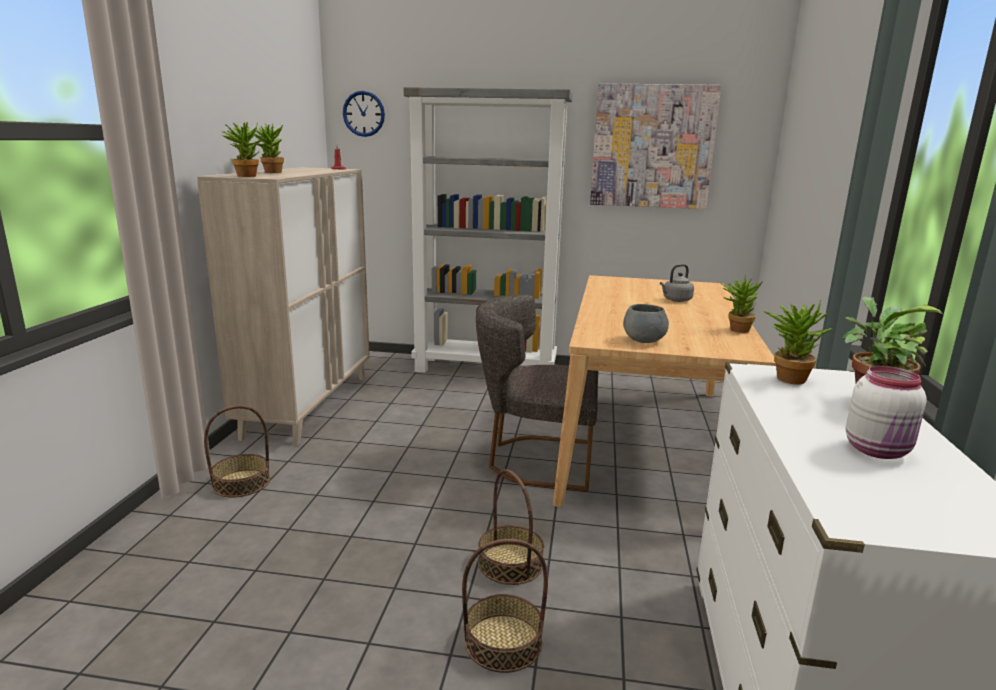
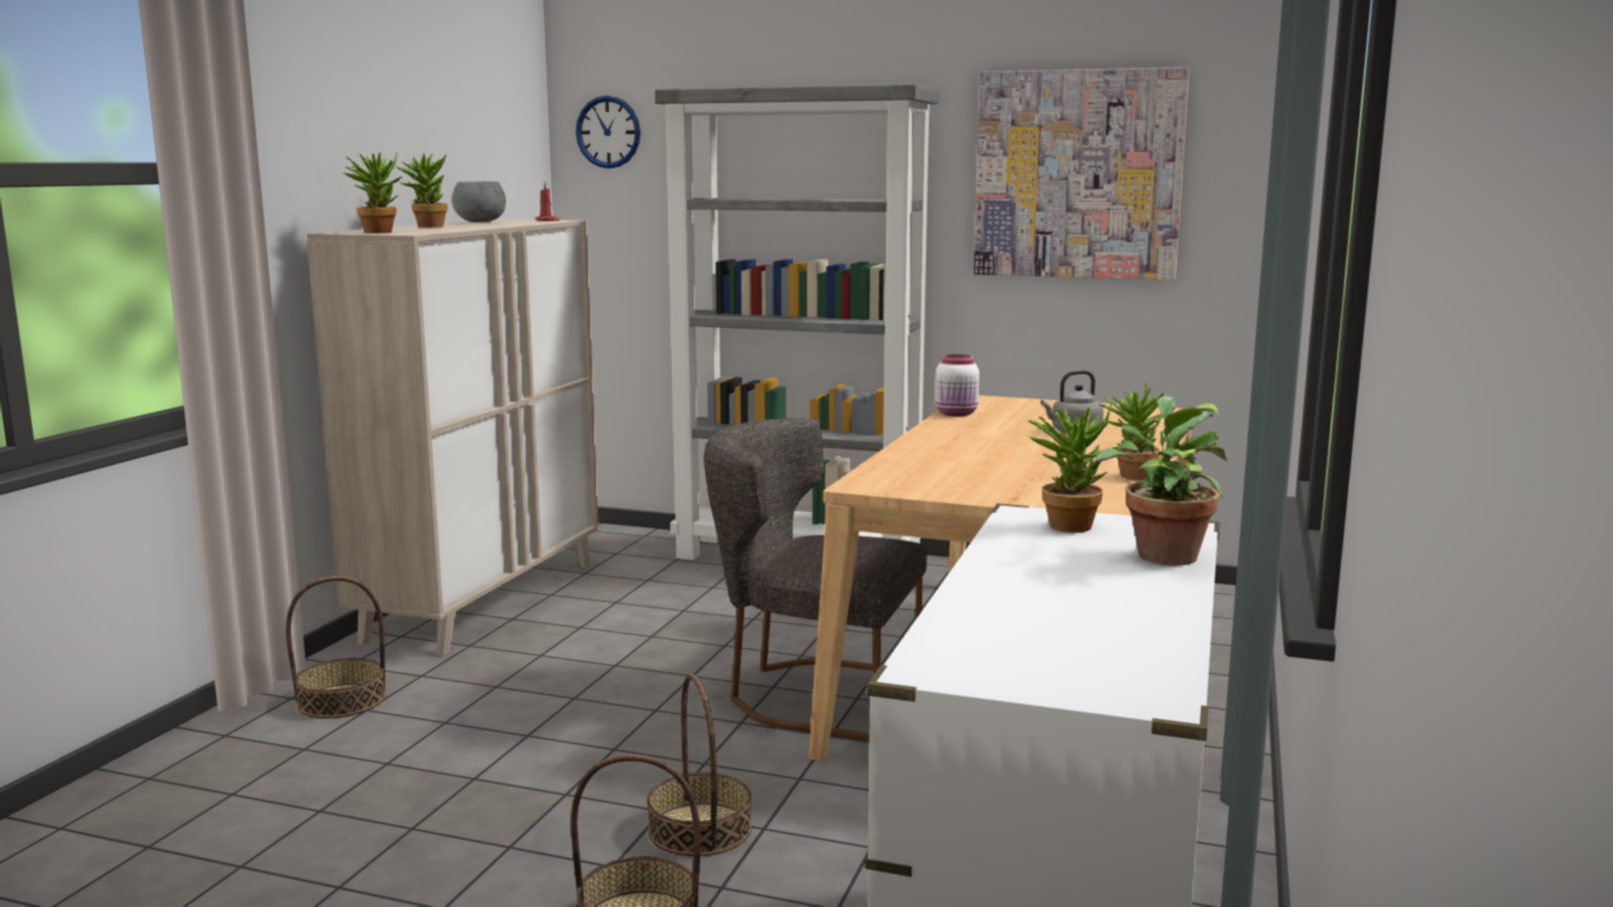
camera: 10 degrees right, 5 degrees down
grey bowl [623,304,669,343] -> grey bowl moved to [452,181,506,222]
white jar [846,365,927,459] -> white jar moved to [935,354,979,416]

